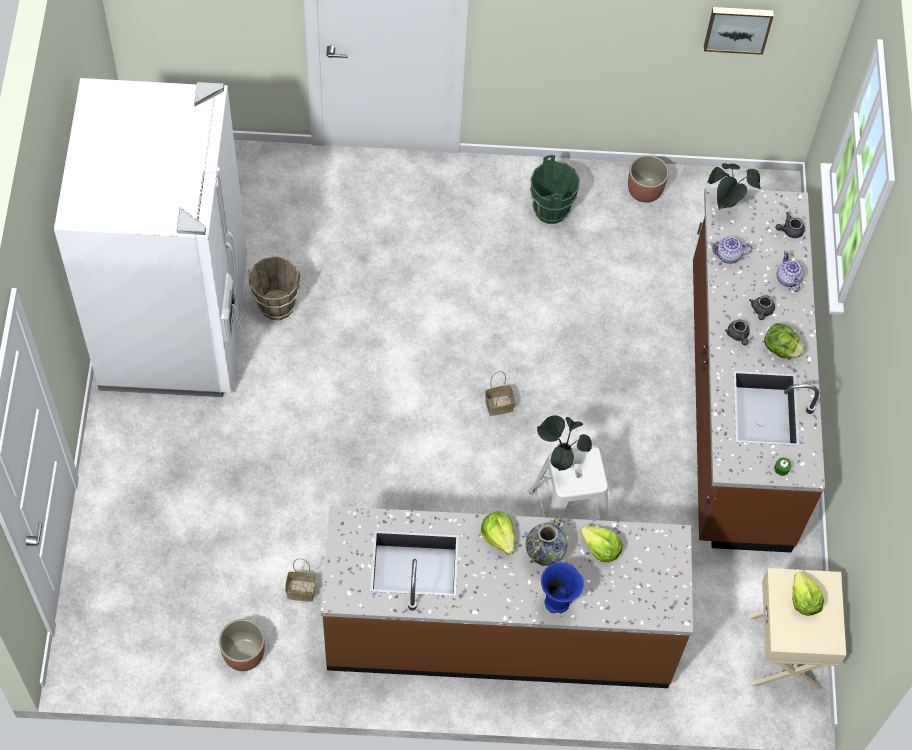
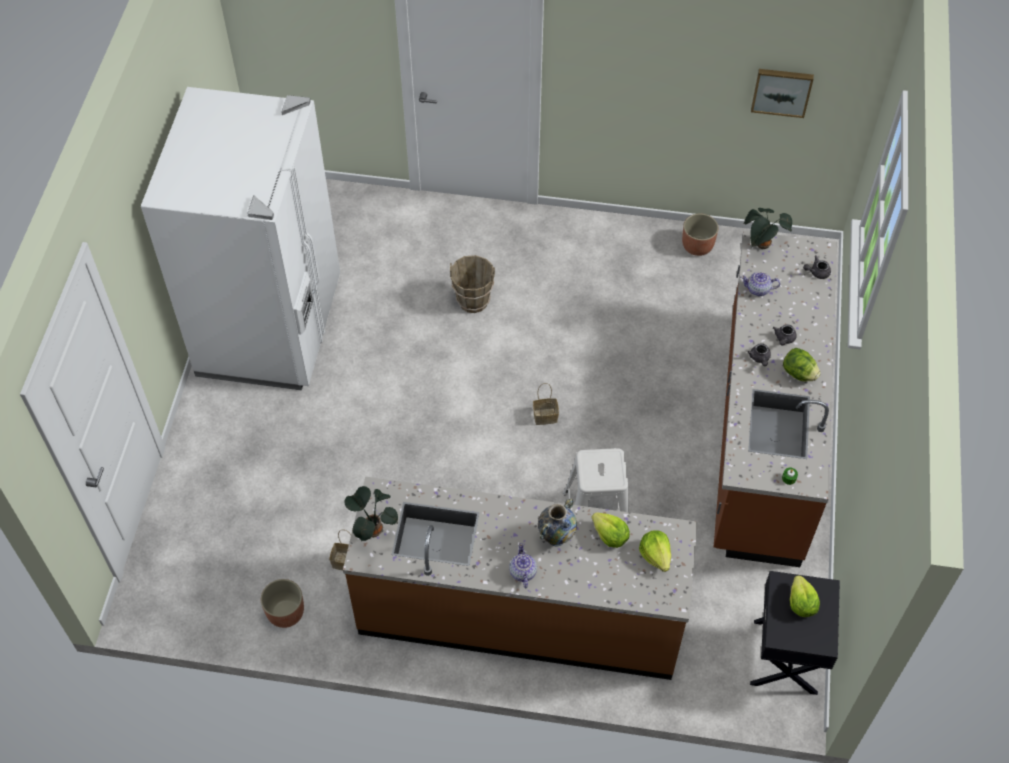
camera: 10 degrees right, 5 degrees down
brown bucket [248,256,300,320] -> brown bucket moved to [450,255,495,313]
lettuce [481,511,515,555] -> lettuce moved to [639,530,671,572]
green bucket [530,155,580,224] -> none
potted plant [537,415,592,471] -> potted plant moved to [344,486,398,542]
blue vase [541,562,584,613] -> none
beige nightstand [748,568,846,690] -> black nightstand [750,571,840,695]
teapot [777,250,804,292] -> teapot moved to [509,543,537,588]

